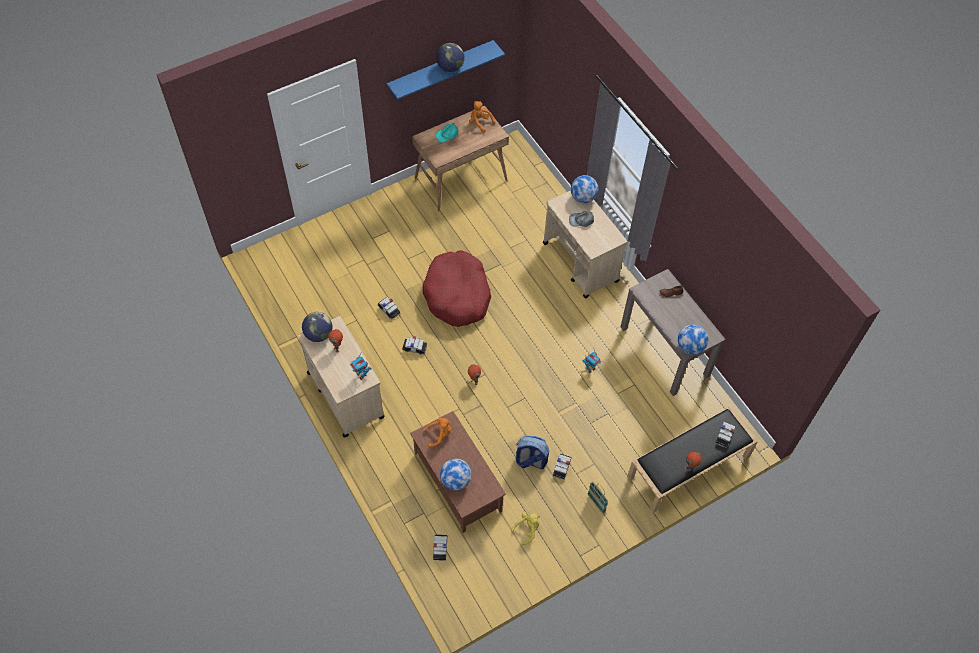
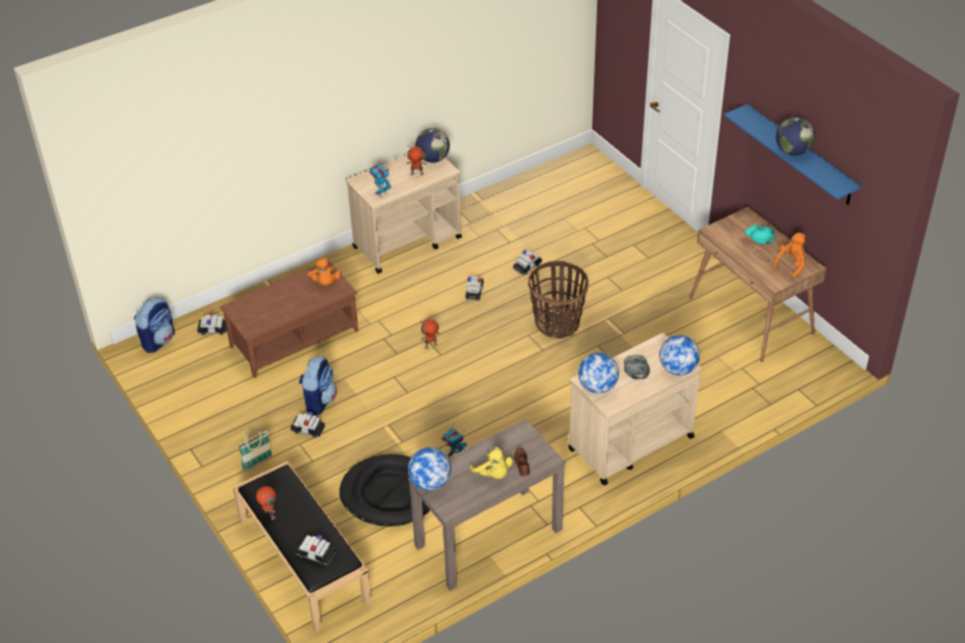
camera: 90 degrees right, 15 degrees down
red dog bed [423,250,491,327] -> basket [528,261,589,339]
globe [440,459,472,490] -> globe moved to [578,353,619,394]
yellow plush toy [511,513,540,545] -> yellow plush toy moved to [470,447,513,479]
none -> backpack [134,297,175,353]
none -> black dog bed [339,454,430,527]

